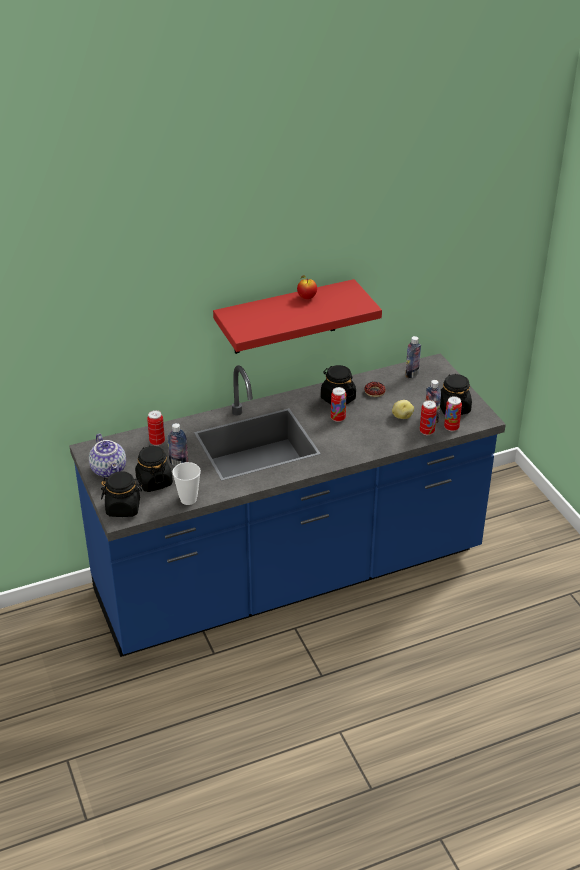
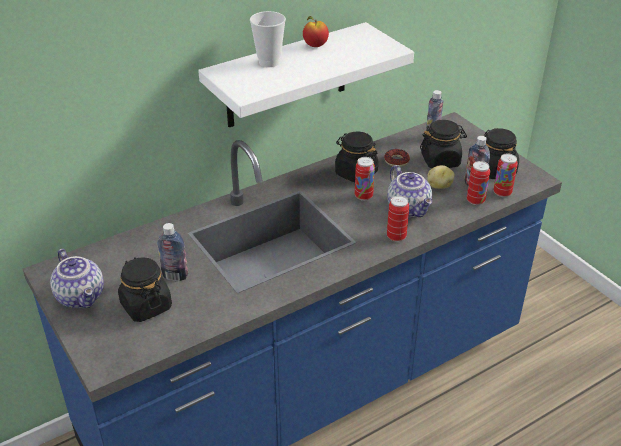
camera: 10 degrees left, 0 degrees up
black jar [101,471,143,517] -> black jar moved to [420,120,467,168]
can [147,410,165,446] -> can moved to [387,196,409,242]
cup [172,462,201,505] -> cup moved to [250,11,286,67]
red shelf [213,279,382,354] -> white shelf [198,22,414,127]
none -> teapot [387,165,432,217]

